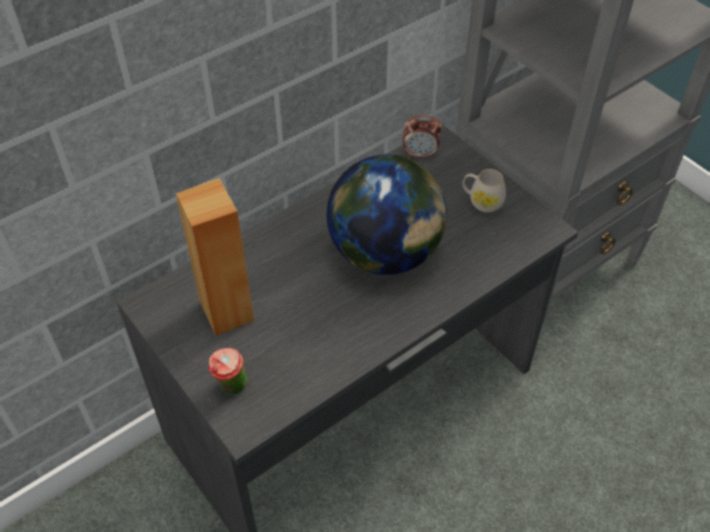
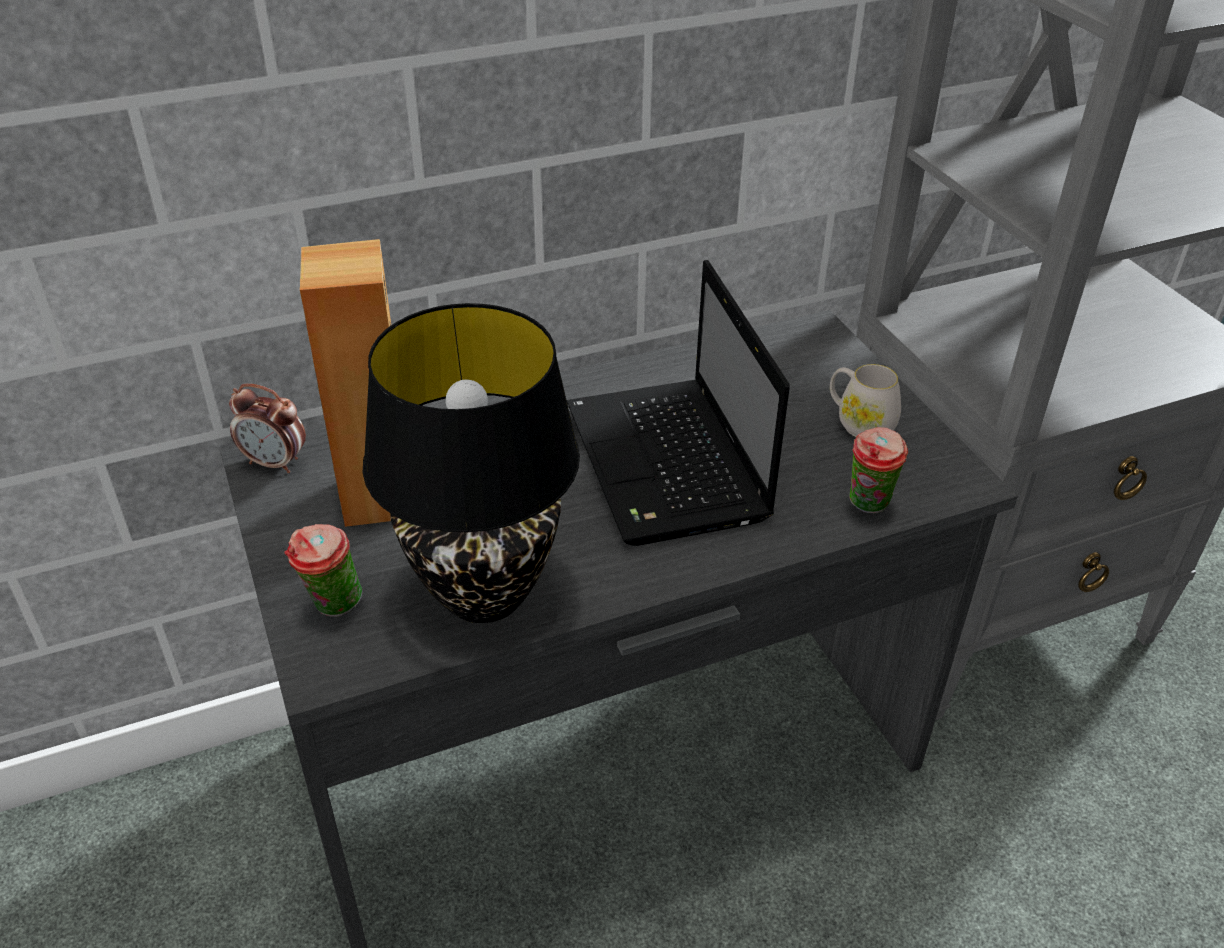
camera: 15 degrees right, 10 degrees down
globe [327,155,447,275] -> laptop [567,260,790,546]
alarm clock [403,115,442,158] -> alarm clock moved to [229,384,306,473]
none -> black table lamp [363,303,580,623]
none -> cup [849,427,908,513]

